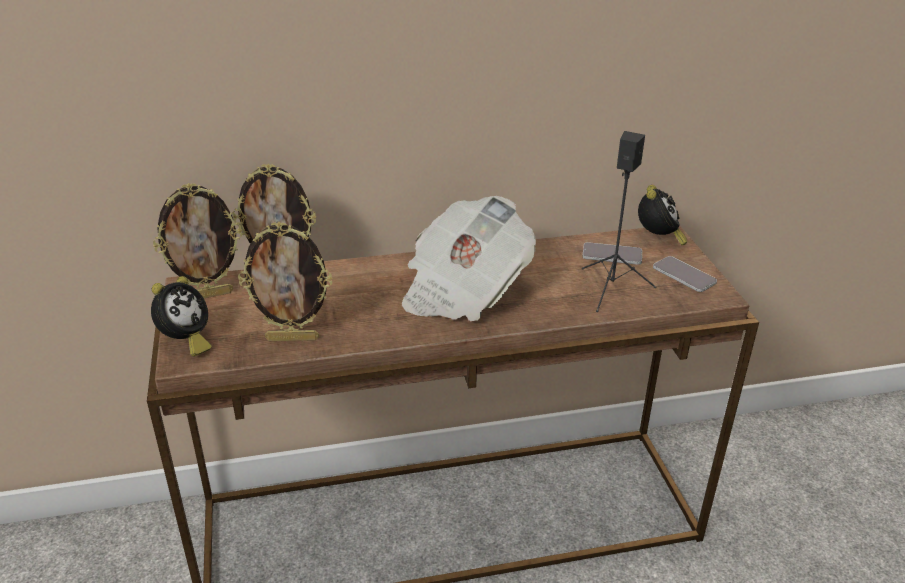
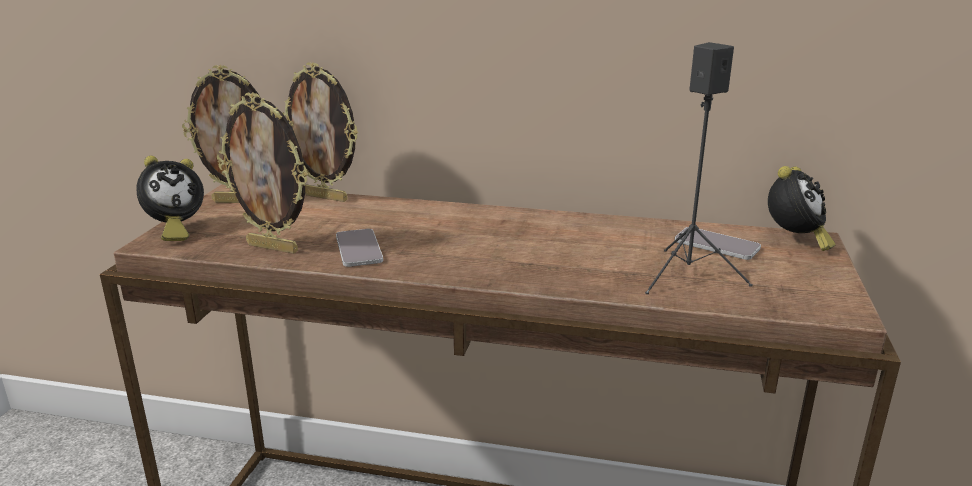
camera: 25 degrees right, 10 degrees down
newspaper [402,196,536,321] -> none
phone [653,256,717,292] -> phone moved to [336,229,383,267]

